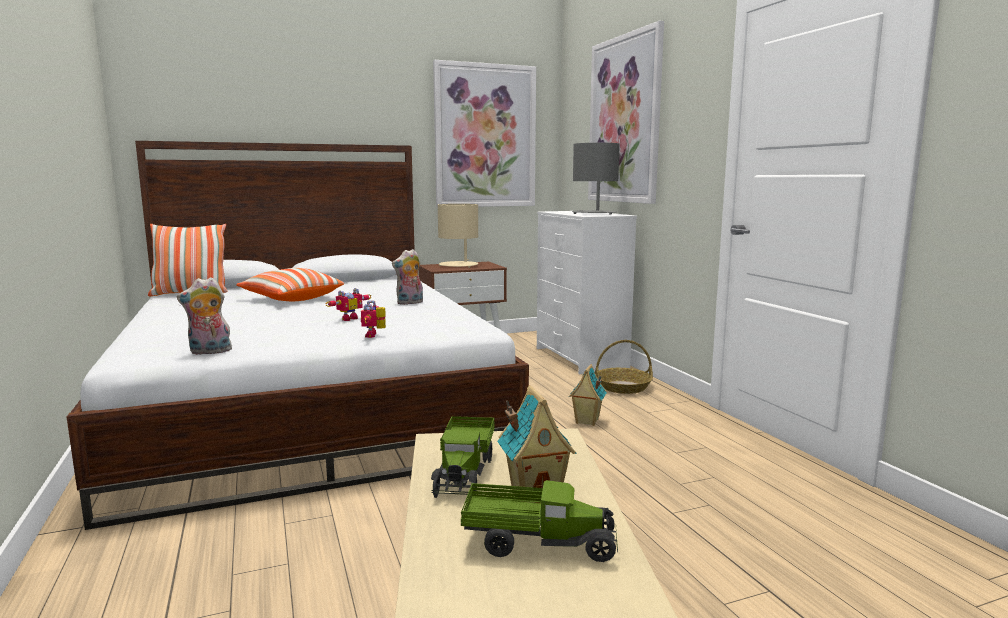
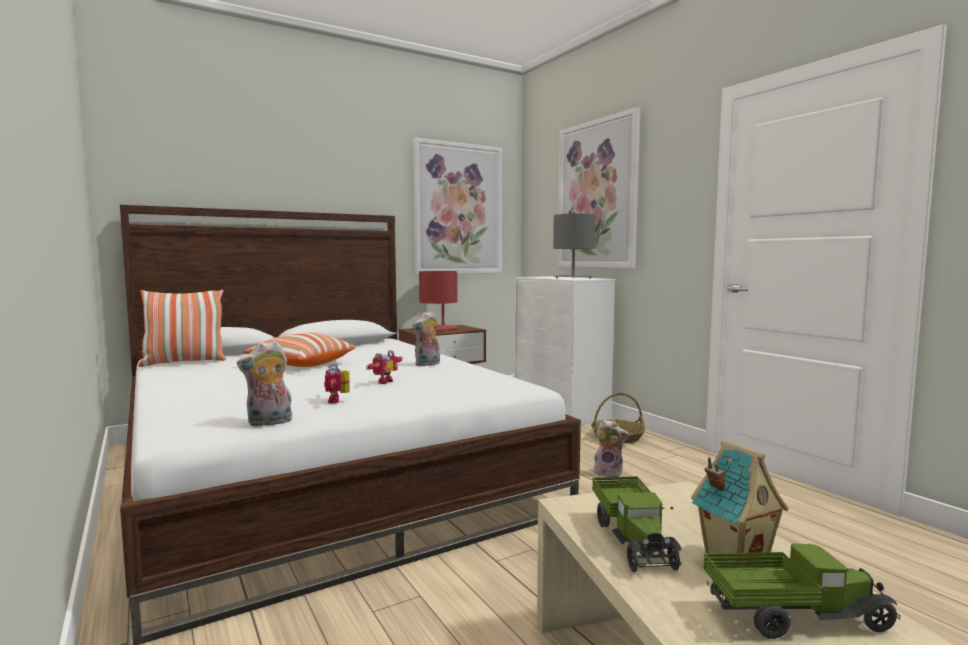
camera: 10 degrees left, 5 degrees down
toy robot [361,300,386,338] -> toy robot moved to [324,364,350,403]
beige table lamp [438,204,478,268] -> red table lamp [419,271,458,331]
toy house [569,364,607,426] -> plush toy [594,420,629,477]

